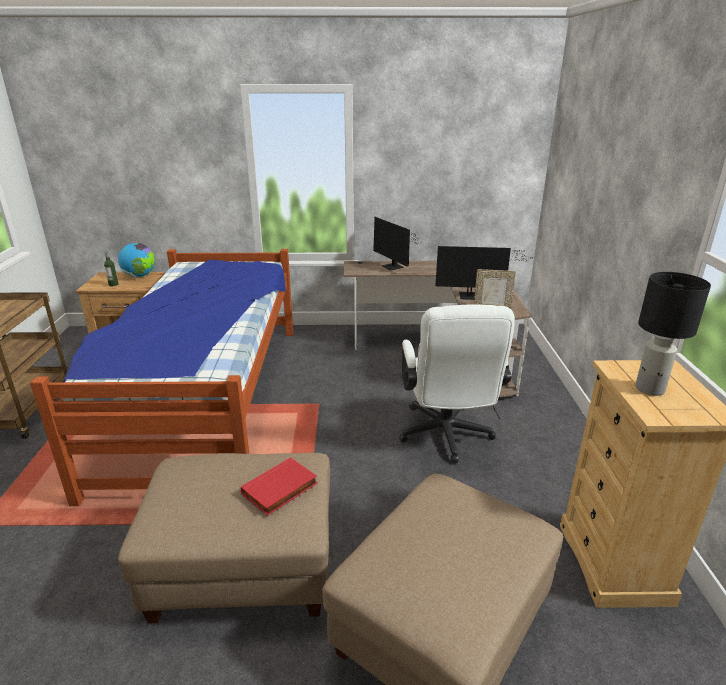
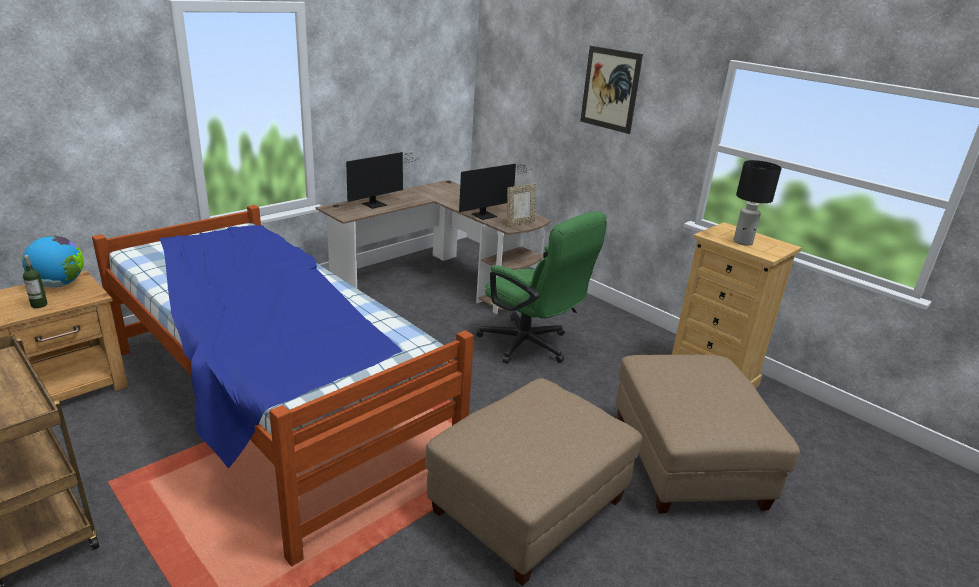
camera: 45 degrees left, 0 degrees up
red book [241,457,318,516] -> none
monitor [373,217,422,271] -> monitor turned 60 degrees counterclockwise [346,152,420,209]
white office chair [399,305,515,463] -> green office chair [476,211,607,364]
none -> picture [580,46,643,134]

